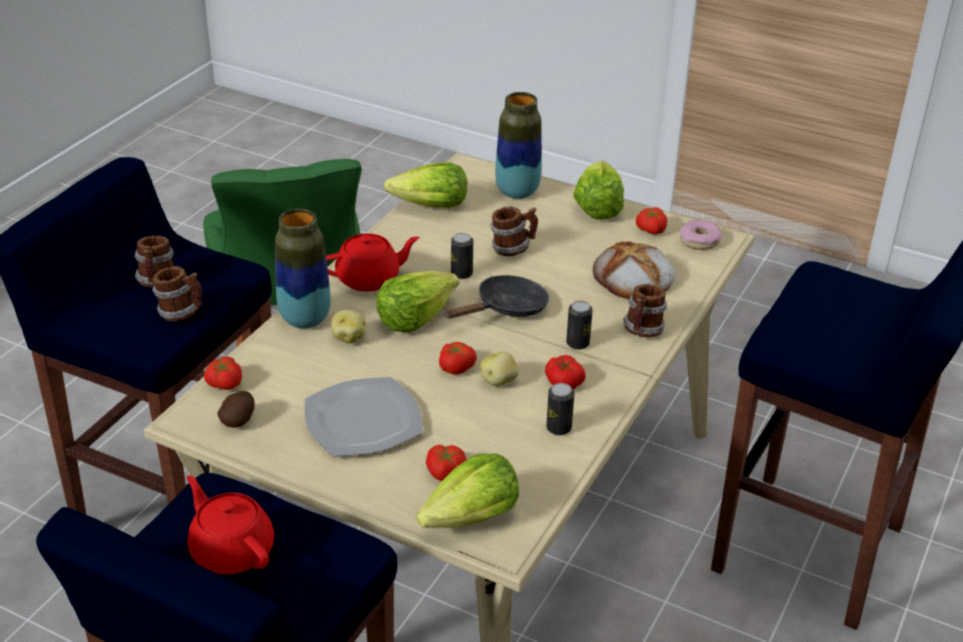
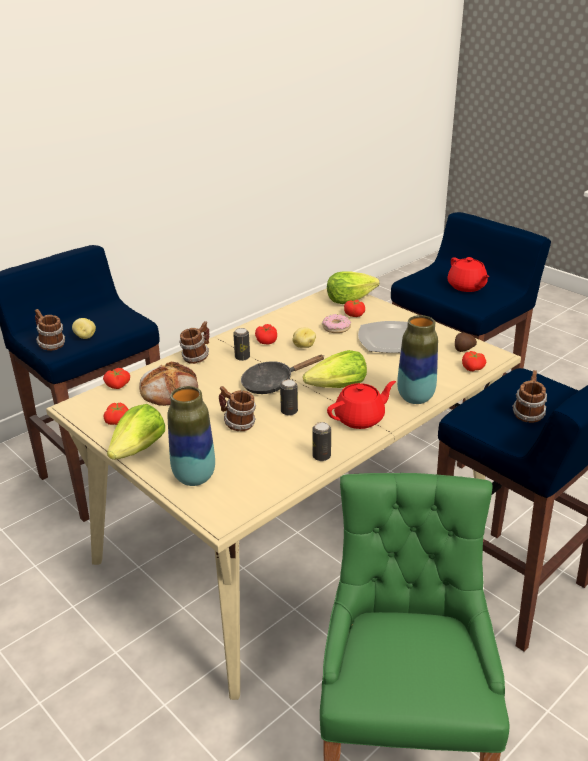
camera: 160 degrees left, 5 degrees down
mug [152,266,202,322] -> mug moved to [34,309,65,351]
red teapot [326,233,420,292] -> red teapot turned 150 degrees clockwise [327,381,396,429]
potato [331,310,366,344] -> potato moved to [72,318,96,339]
lettuce [384,162,467,208] -> none
tomato [439,342,477,374] -> tomato moved to [103,368,130,389]
can [546,383,575,435] -> can moved to [312,422,331,461]
donut [680,220,721,250] -> donut moved to [322,314,351,333]

